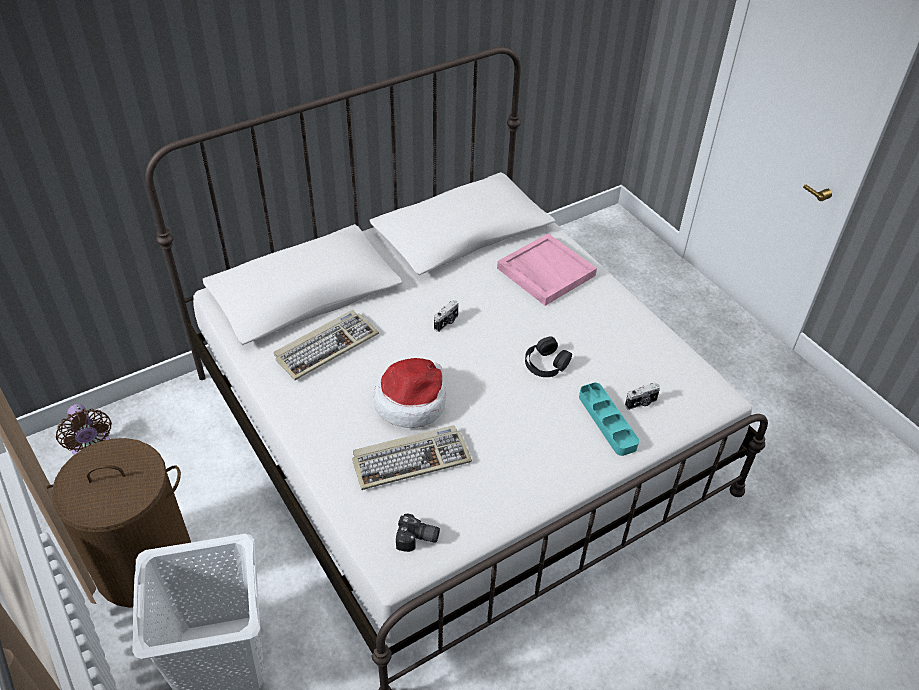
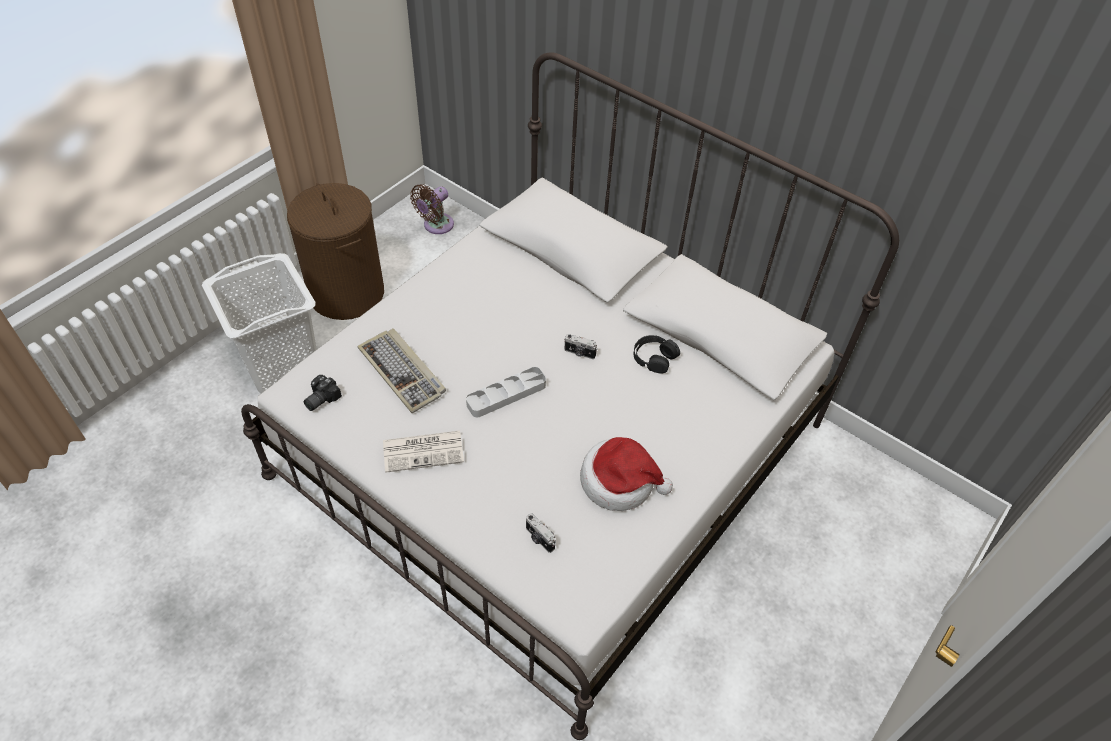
camera: 70 degrees right, 5 degrees up
keyboard [274,310,379,380] -> none
hat [374,358,446,428] -> hat moved to [580,437,673,511]
camera [396,513,440,552] -> camera turned 45 degrees clockwise [303,375,342,411]
pink tray [497,234,597,306] -> none
black headphones [525,337,572,377] -> black headphones moved to [634,335,680,374]
turquoise tray [579,383,639,456] -> none
none -> newspaper [383,431,464,473]
none -> grey tray [466,367,546,417]

